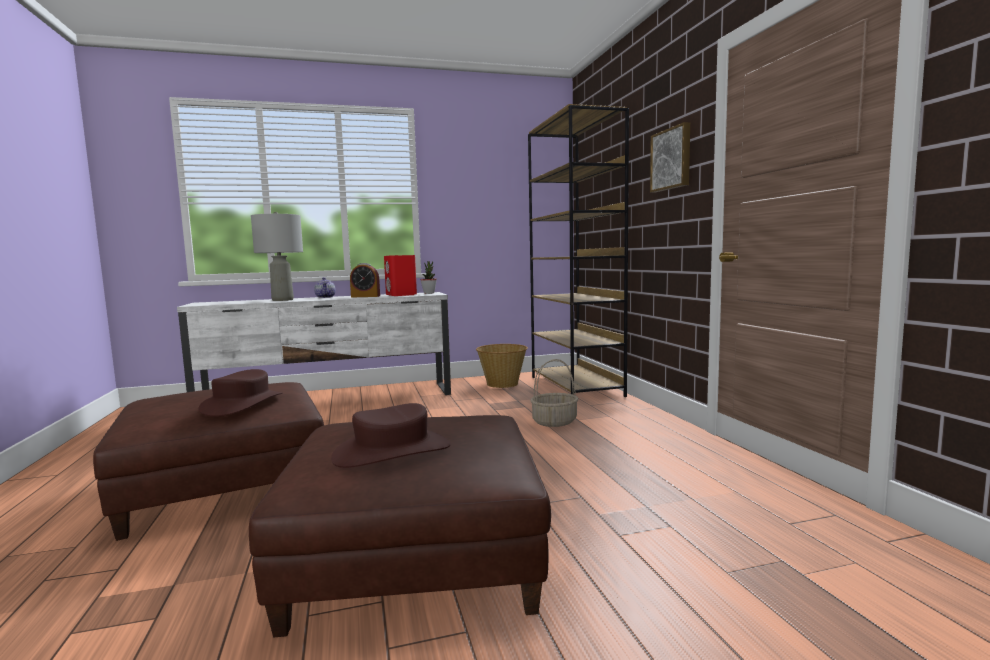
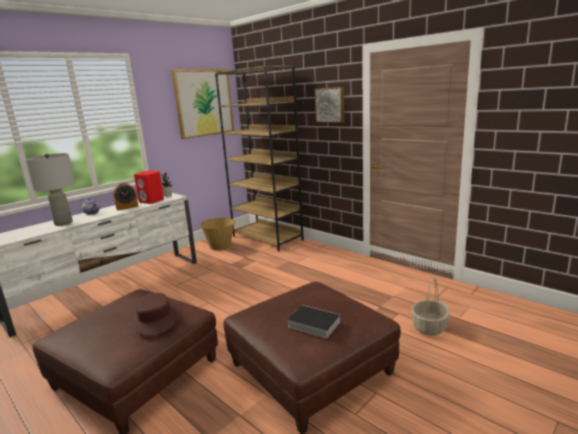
camera: 30 degrees left, 10 degrees up
brown hat [331,403,451,468] -> book [287,305,341,338]
basket [531,359,578,427] -> basket moved to [412,278,450,335]
none -> picture [172,69,234,139]

